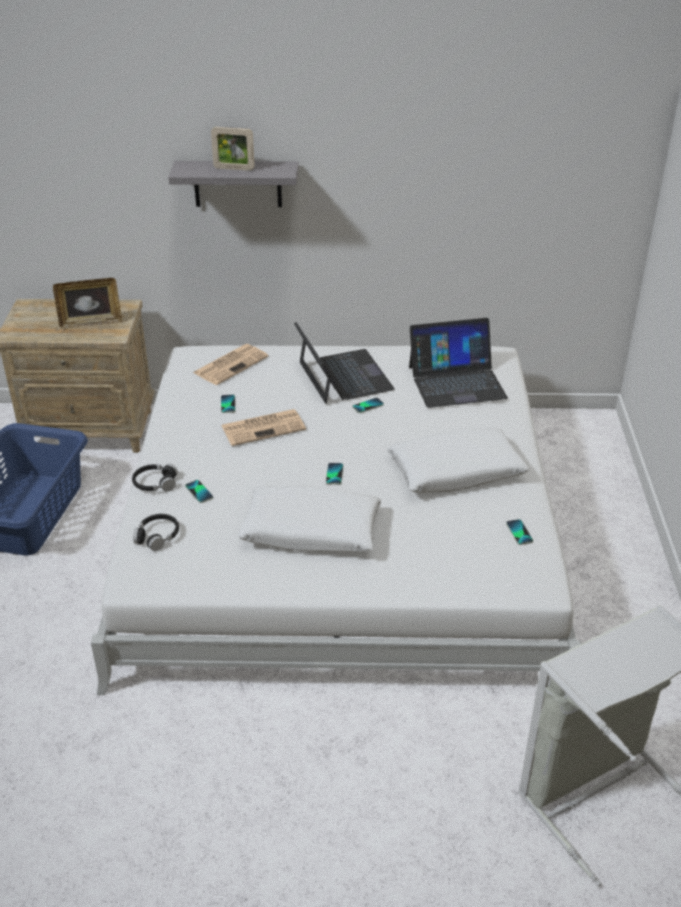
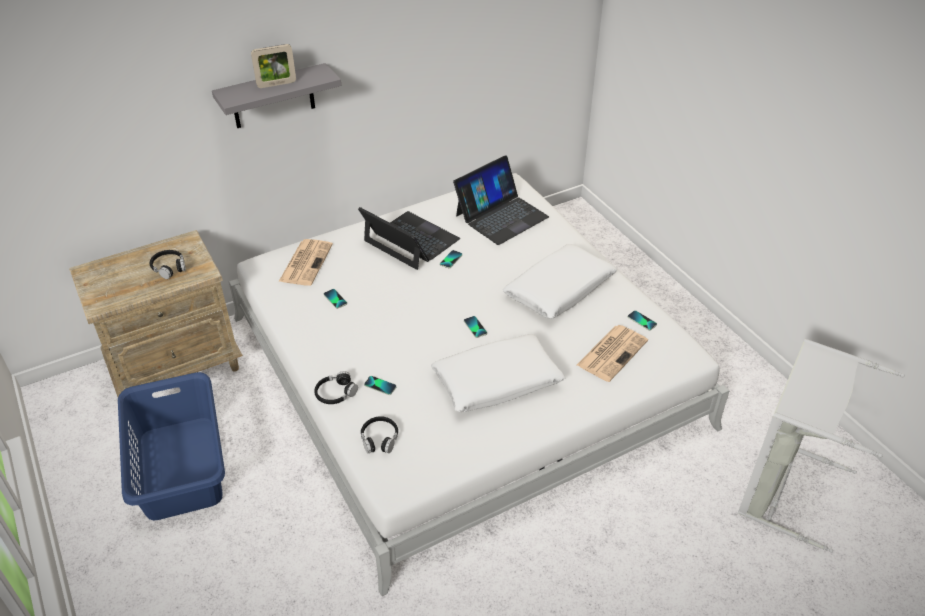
camera: 30 degrees left, 5 degrees up
picture frame [53,278,122,328] -> black headphones [150,250,186,279]
newspaper [221,409,306,446] -> newspaper moved to [577,325,648,382]

